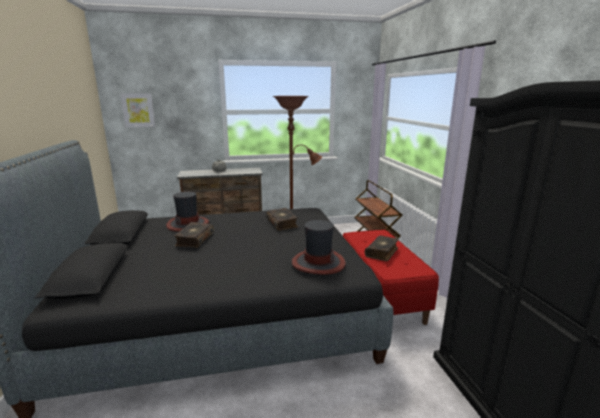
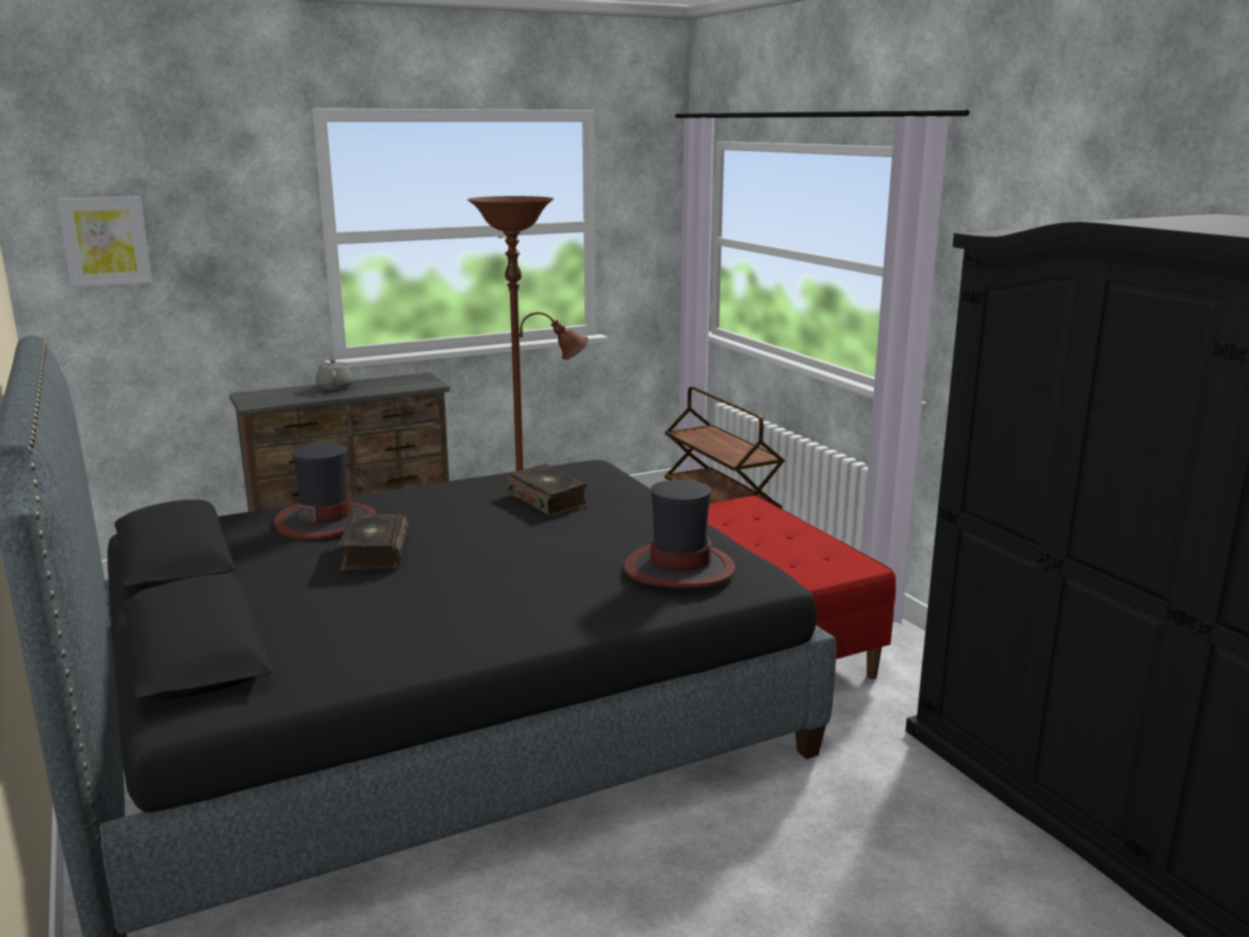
camera: 15 degrees left, 0 degrees up
book [365,235,399,261] -> none

